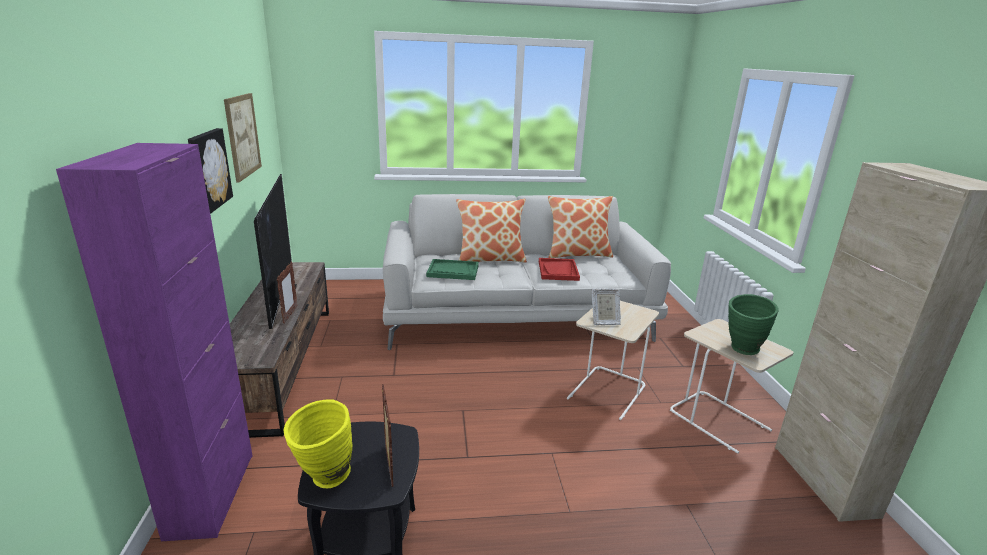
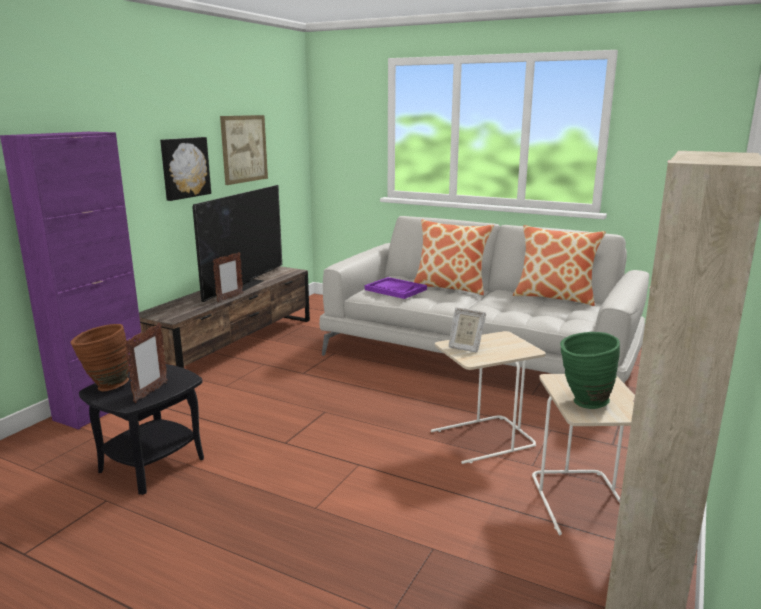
camera: 35 degrees right, 5 degrees down
yellow vase [284,399,352,488] -> brown vase [71,324,129,391]
green tray [426,259,479,280] -> purple tray [365,277,427,299]
red tray [539,258,580,281] -> none

